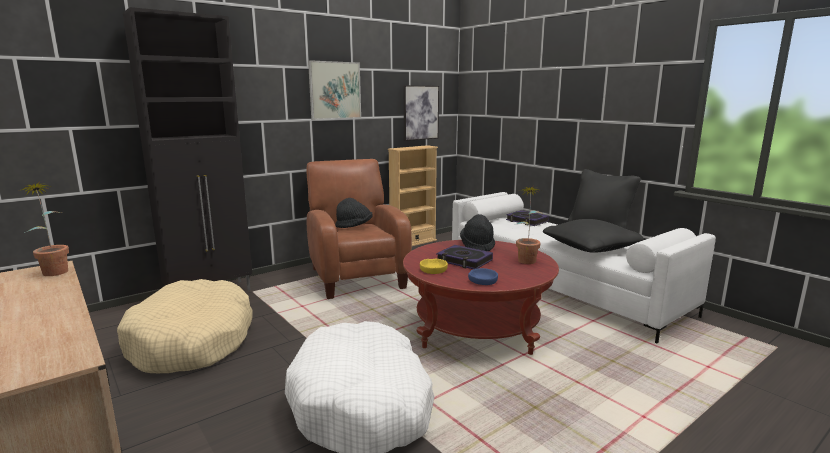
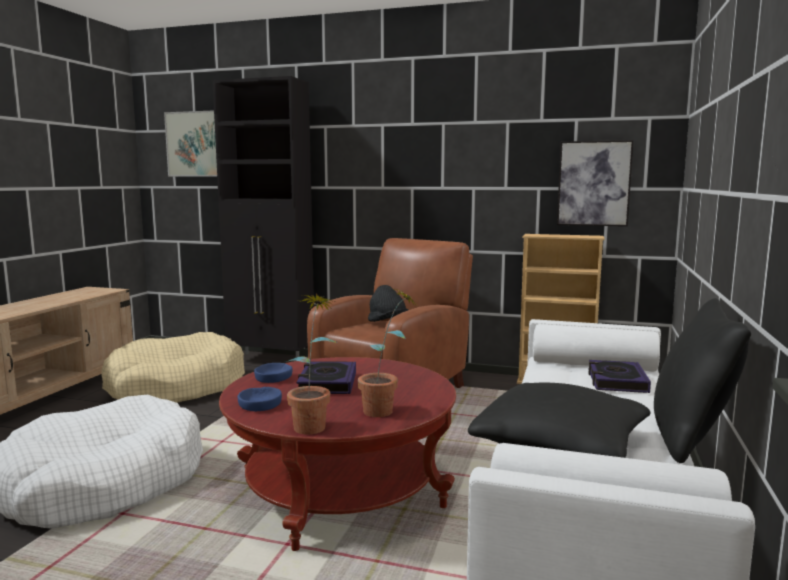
camera: 55 degrees right, 5 degrees down
potted plant [22,182,69,276] -> potted plant moved to [285,293,338,435]
picture [308,60,361,120] -> picture moved to [164,110,217,177]
yellow bowl [420,259,448,274] -> blue bowl [254,363,293,383]
black hat [460,214,495,251] -> none

